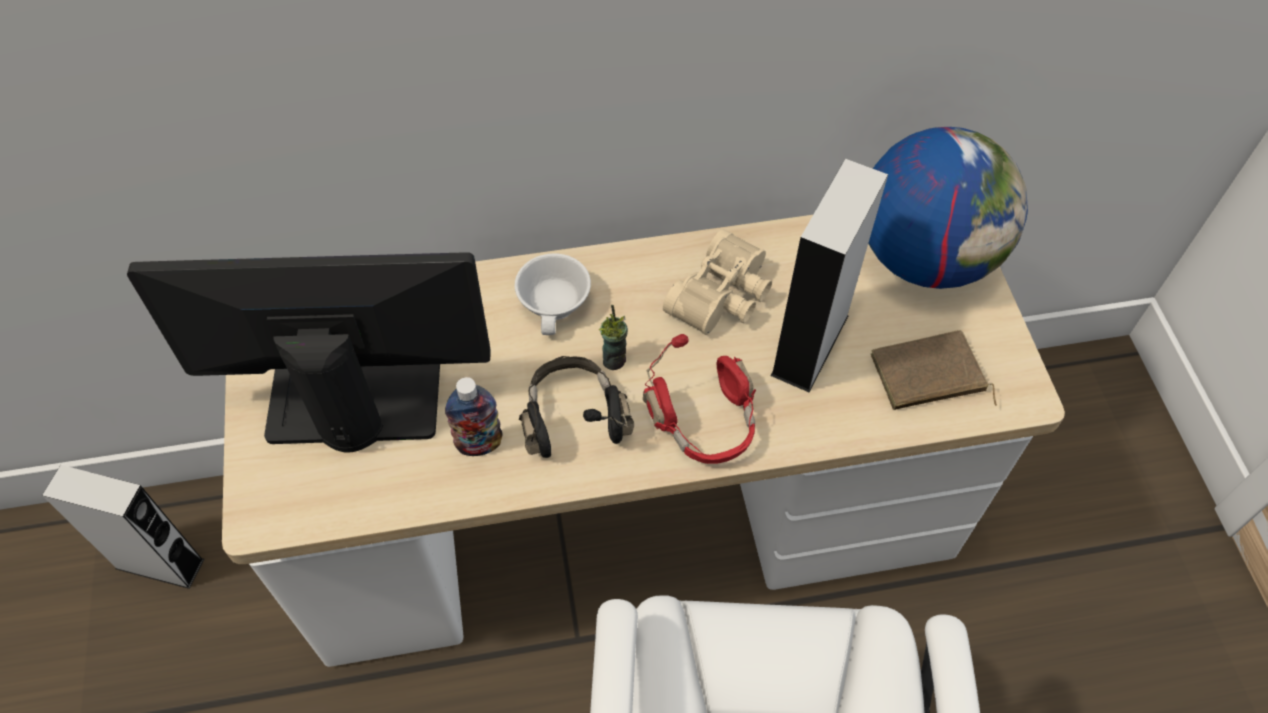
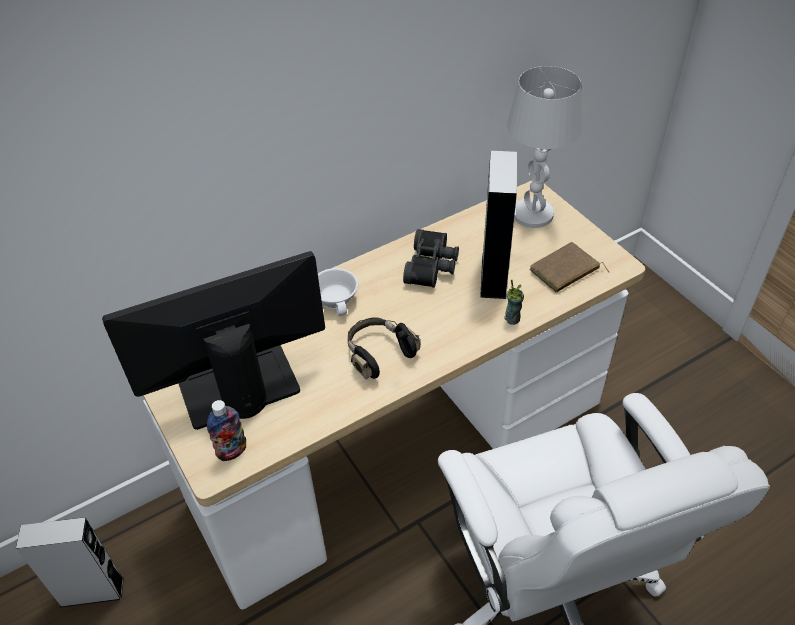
camera: 20 degrees left, 10 degrees down
bottle [445,377,502,456] -> bottle moved to [207,400,246,461]
cup [599,305,628,370] -> cup moved to [504,280,524,325]
red headphones [643,334,756,464] -> none
beige binoculars [663,229,772,335] -> black binoculars [403,229,459,288]
globe [868,126,1028,289] -> white table lamp [507,66,582,228]

